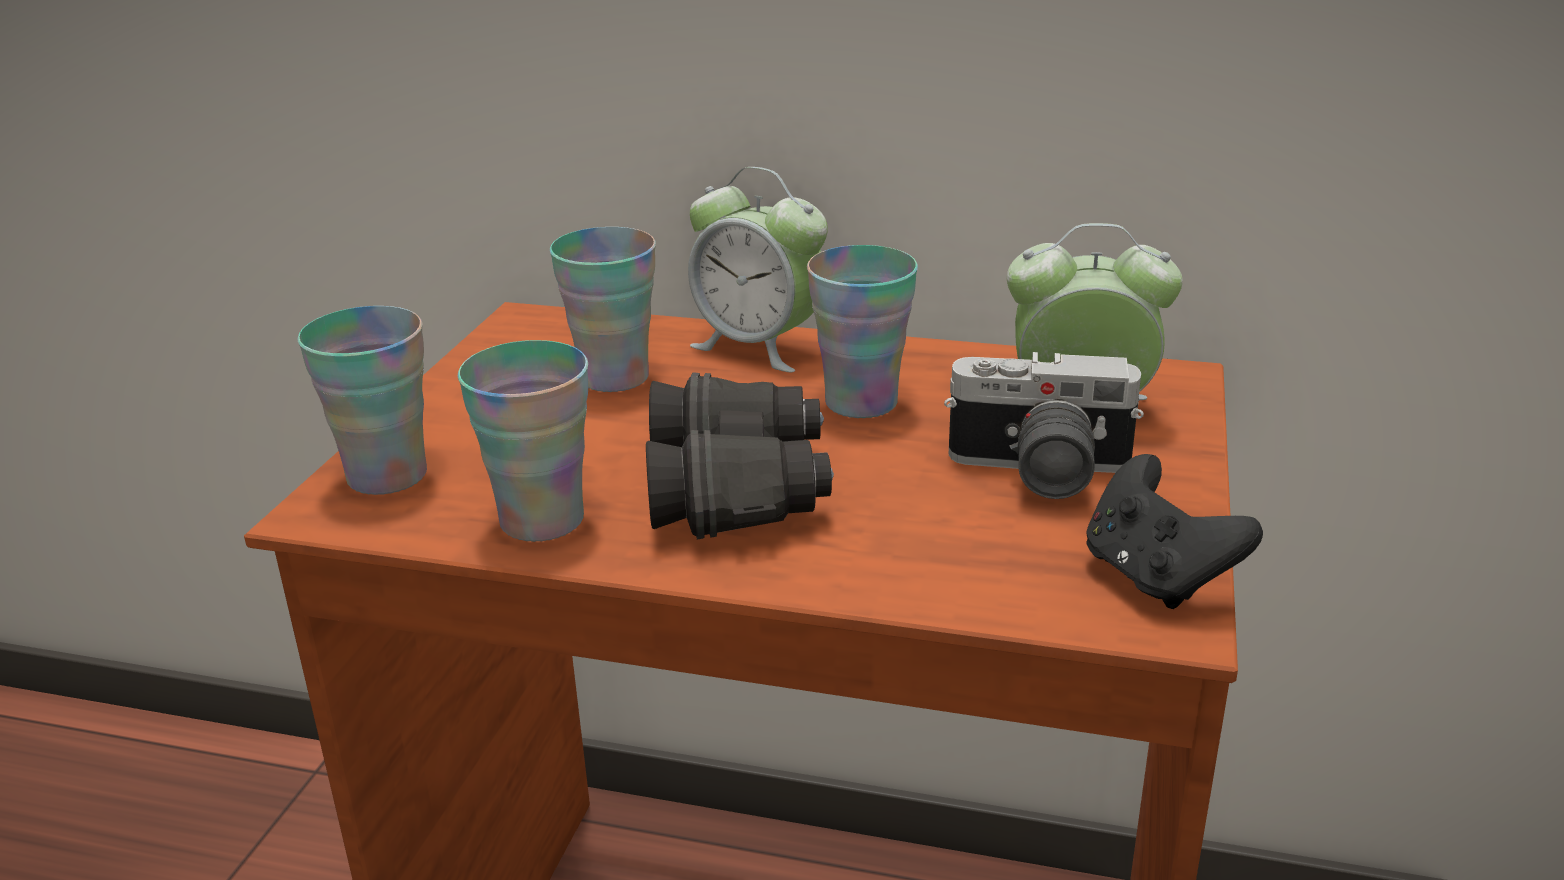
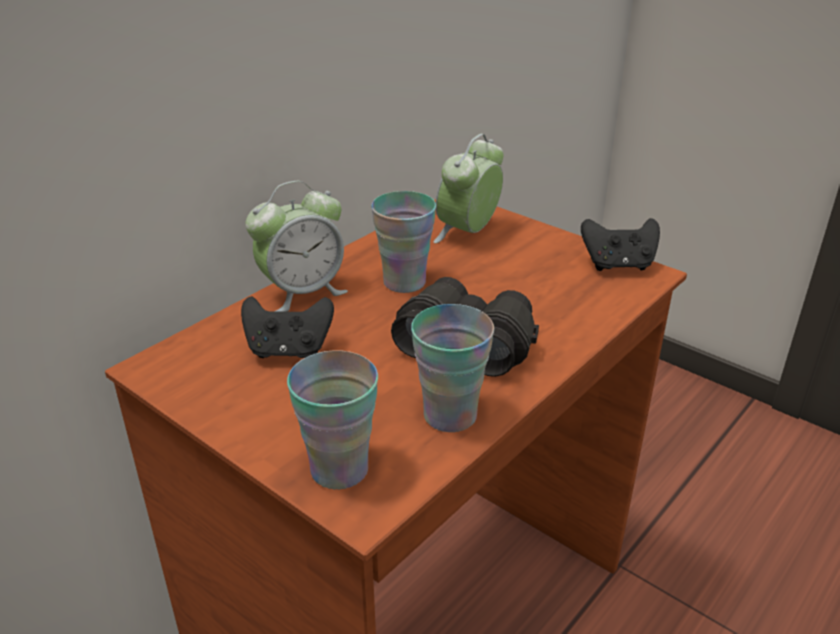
camera: 65 degrees left, 5 degrees up
cup [550,227,656,392] -> black game controller [241,296,334,358]
camera [944,352,1144,499] -> none

